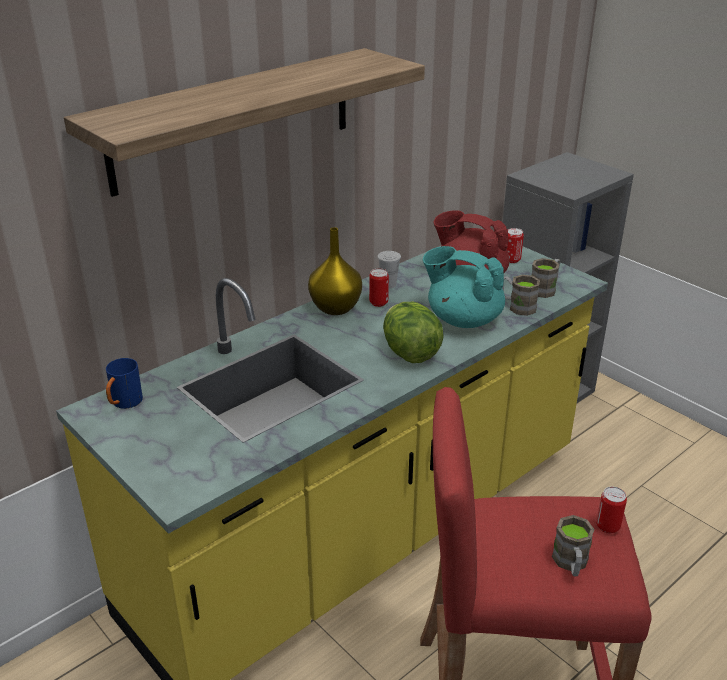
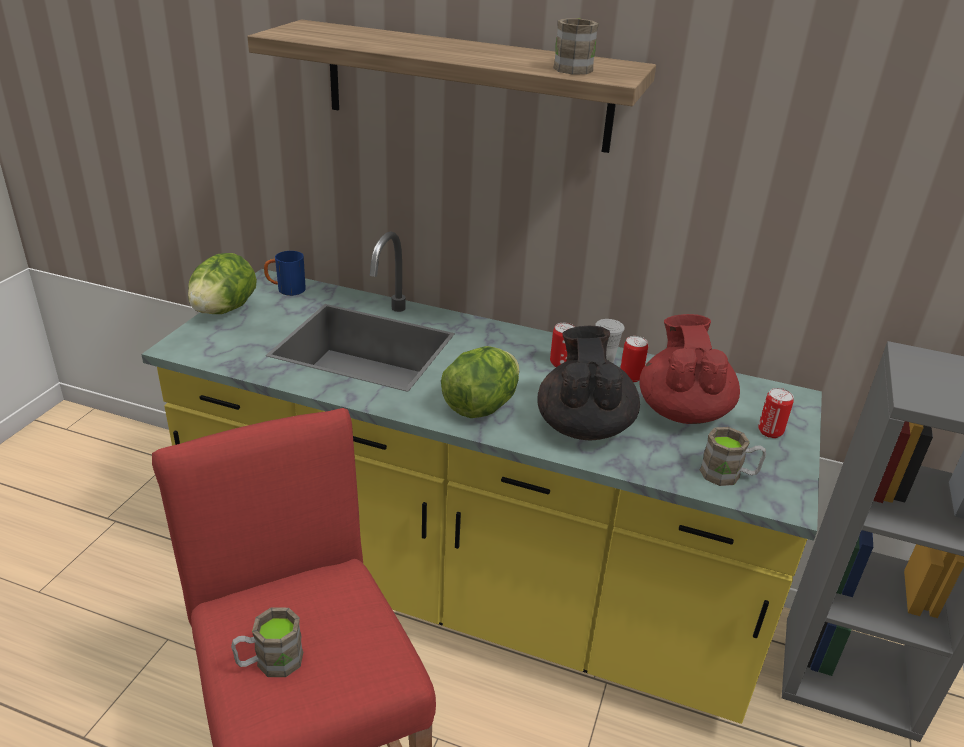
camera: 60 degrees right, 0 degrees up
yellow vase [308,227,362,315] -> none
turquoise teapot [423,246,505,328] -> black teapot [537,326,640,440]
brown mug [502,275,540,316] -> brown mug moved to [553,19,599,74]
can [596,487,627,534] -> can moved to [621,336,648,382]
none -> lettuce [188,253,257,314]

